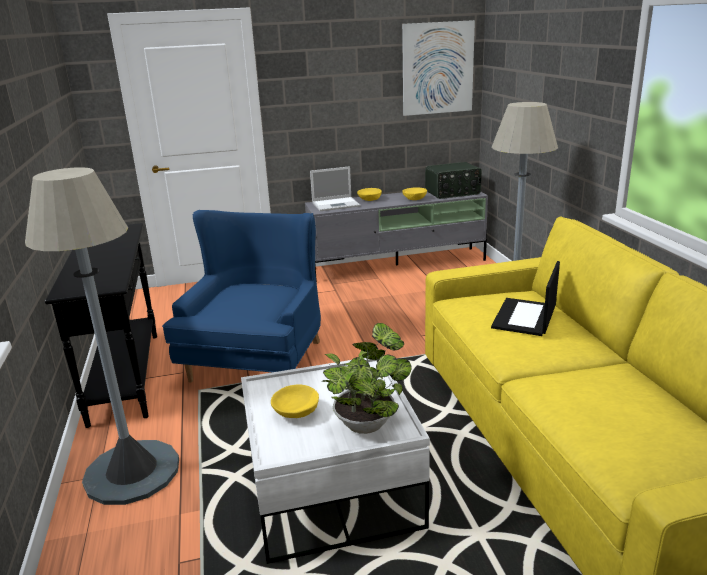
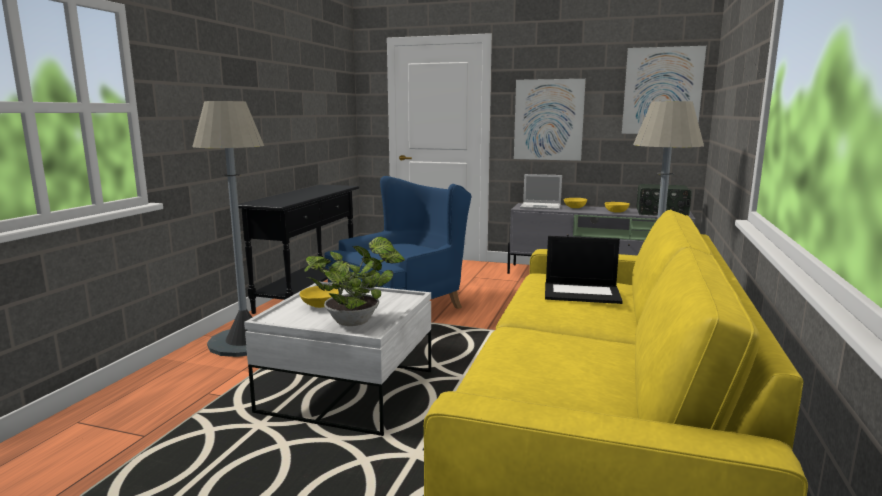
camera: 30 degrees right, 10 degrees down
laptop [491,261,560,336] -> laptop turned 135 degrees counterclockwise [545,236,623,304]
none -> picture [514,79,586,161]

